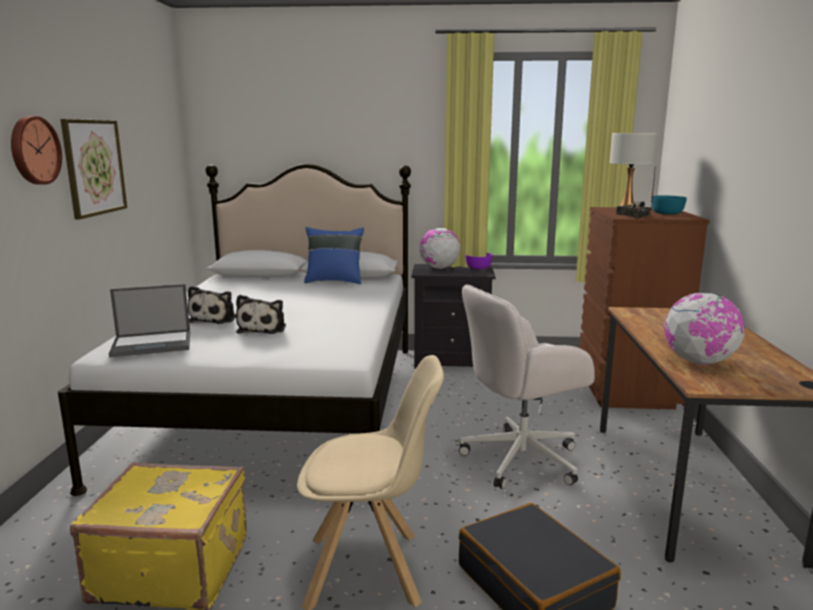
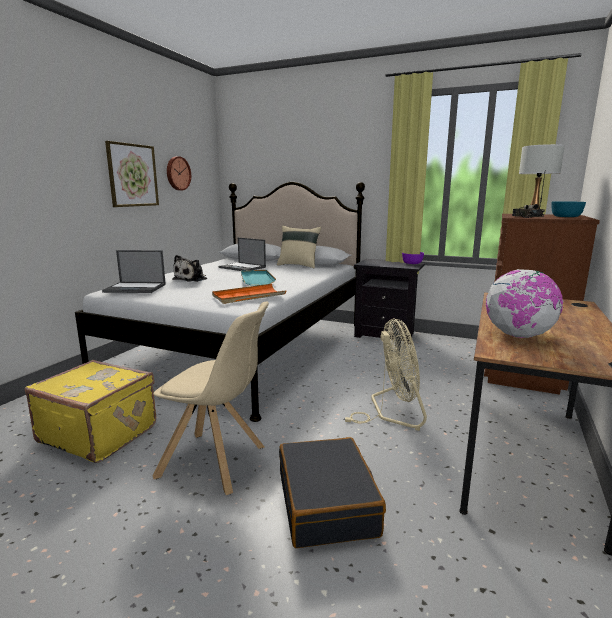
camera: 20 degrees right, 0 degrees up
wall clock [11,116,62,185] -> wall clock moved to [167,156,191,190]
plush toy [236,295,286,334] -> none
blue pillow [304,227,364,284] -> beige pillow [277,226,321,268]
globe [419,228,460,269] -> none
white office chair [459,284,595,489] -> beige fan [343,318,427,431]
none -> orange tray [212,284,286,304]
none -> laptop [219,238,266,271]
none -> turquoise tray [241,270,276,285]

